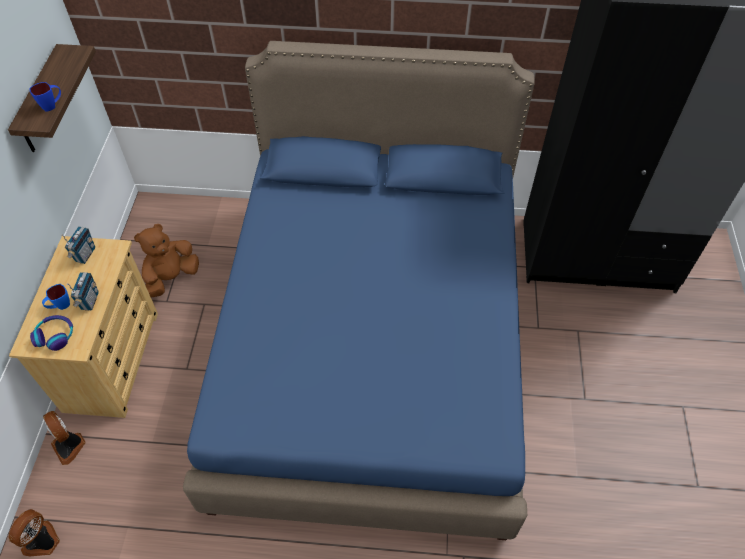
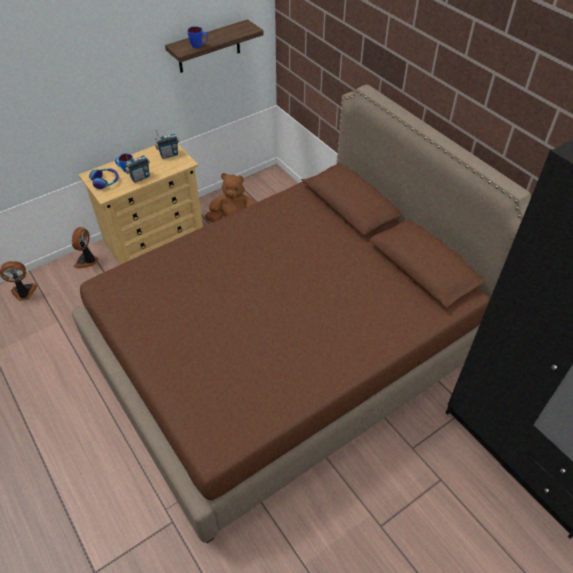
camera: 50 degrees right, 5 degrees down
blue bed [183,41,535,540] -> brown bed [72,84,531,544]

